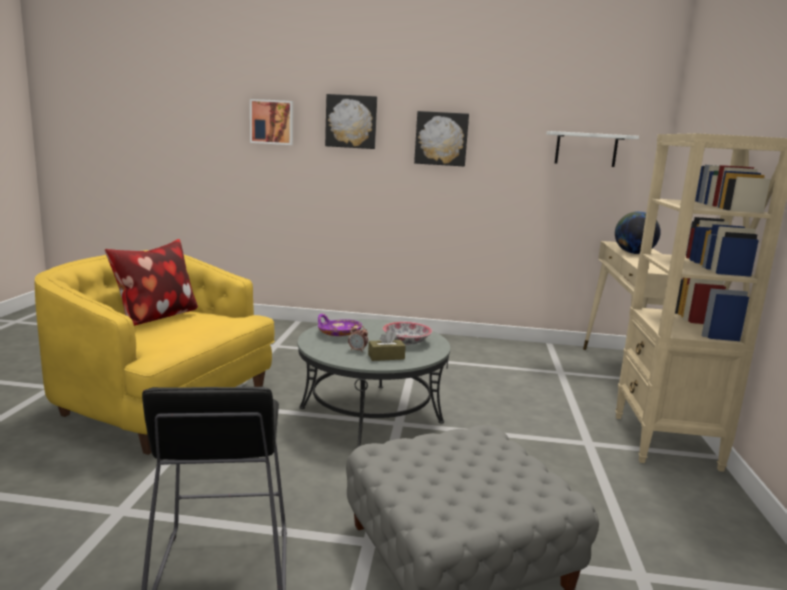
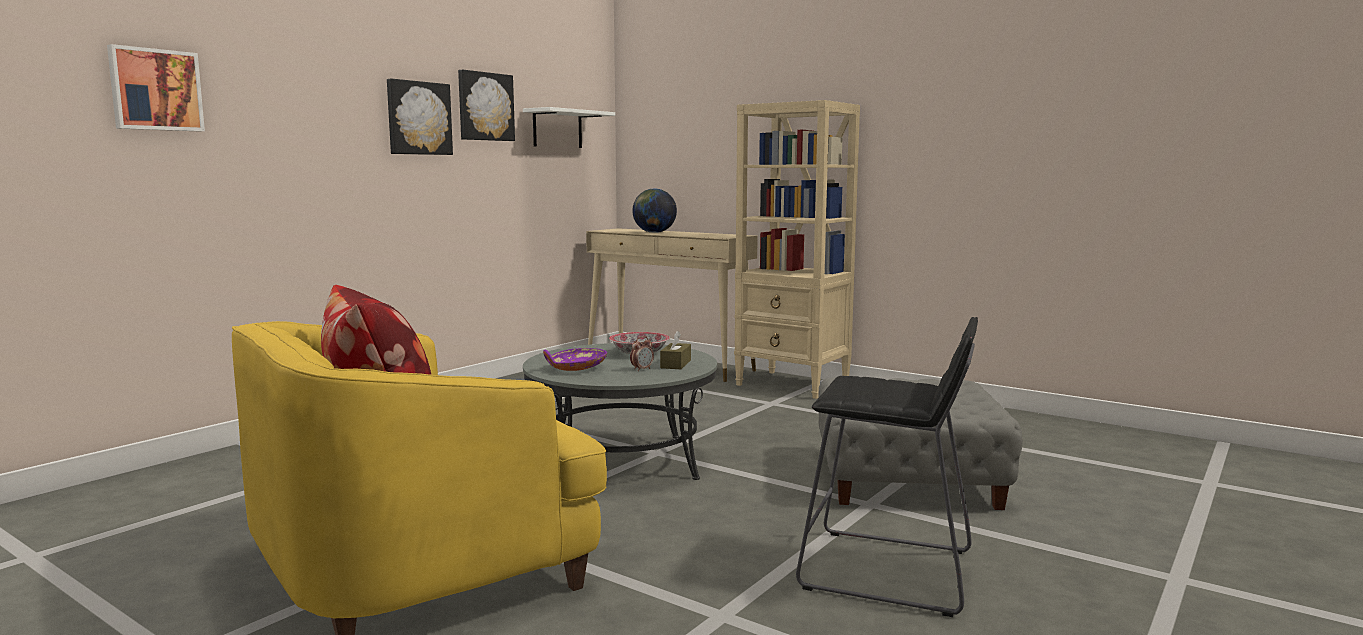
camera: 60 degrees left, 5 degrees down
picture [325,94,377,149] -> picture moved to [458,70,515,141]

